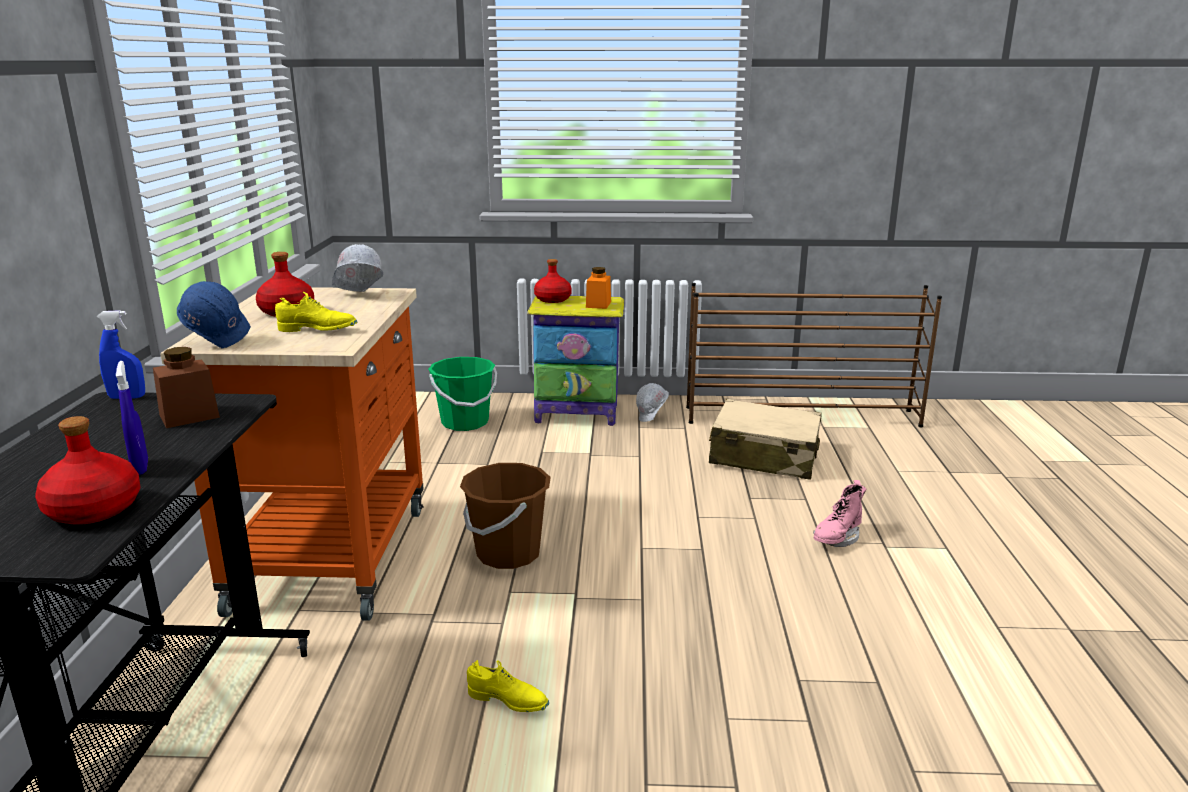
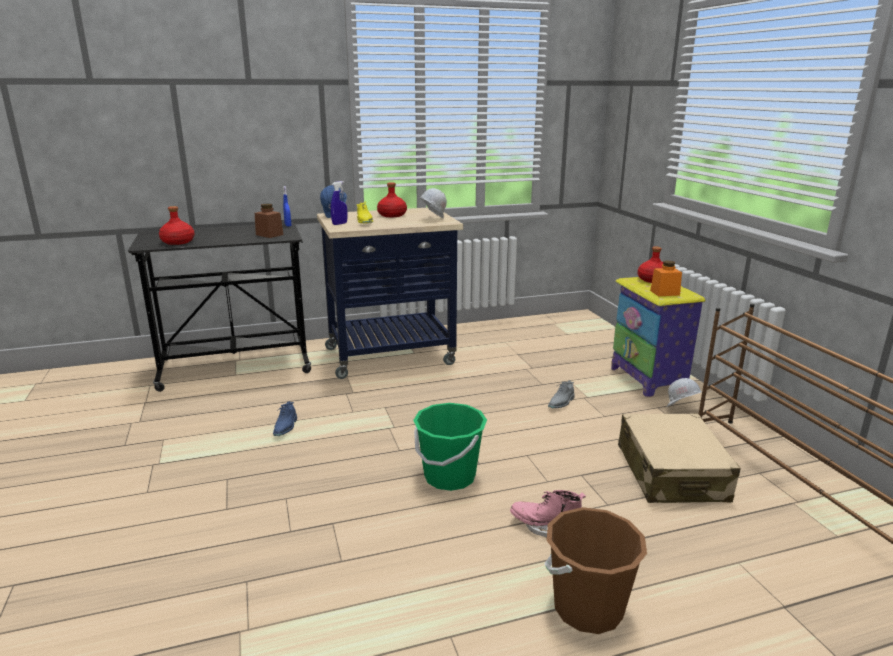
camera: 70 degrees right, 0 degrees up
blue spray bottle [116,361,148,475] -> blue spray bottle moved to [331,181,348,225]
orange cart [160,287,424,621] -> blue cart [317,208,463,379]
green bucket [428,357,497,431] -> green bucket moved to [413,403,487,491]
brown bucket [460,463,551,569] -> brown bucket moved to [544,507,647,634]
yellow shoe [467,660,549,712] -> blue shoe [273,401,297,436]
none -> grey shoe [548,380,574,409]

